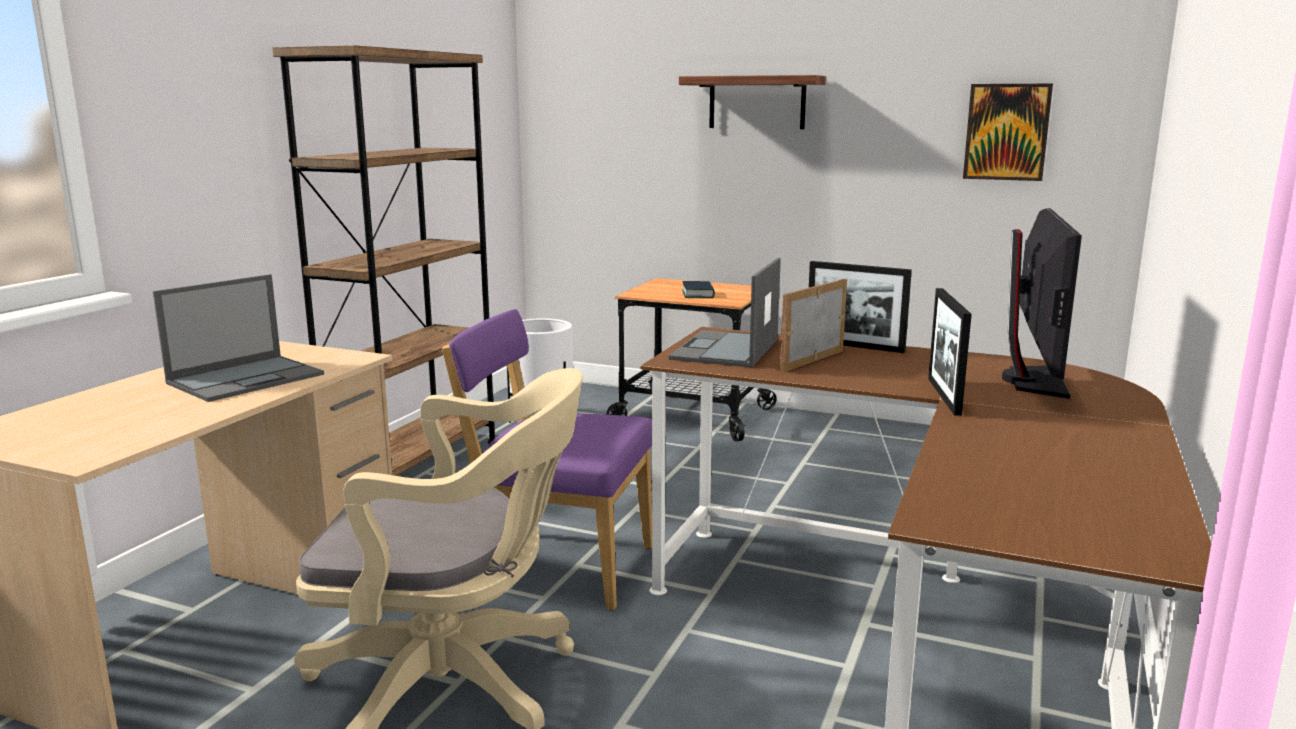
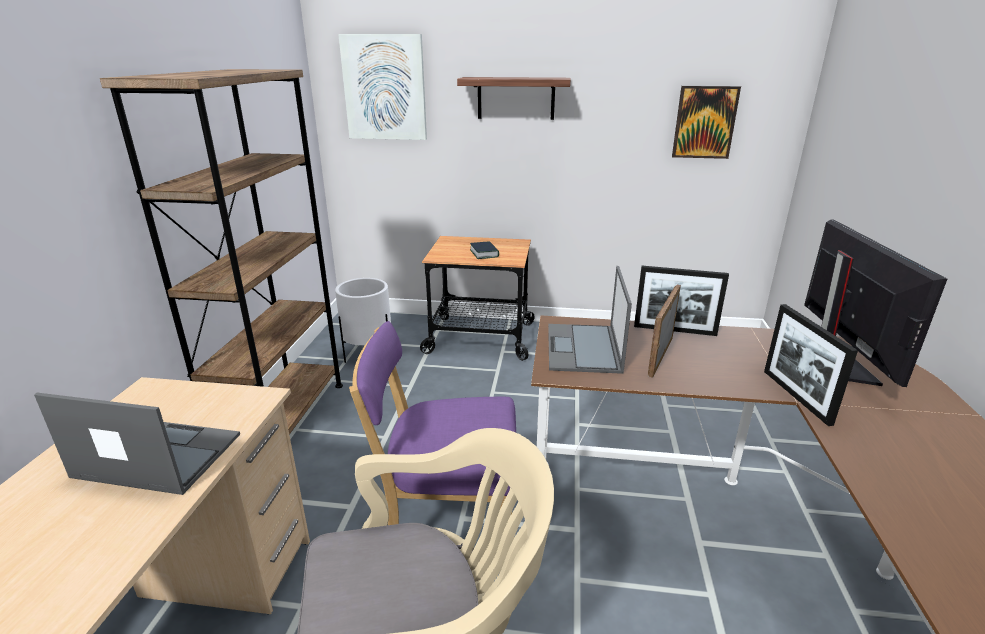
camera: 15 degrees left, 10 degrees up
laptop [153,274,324,402] -> laptop turned 105 degrees counterclockwise [34,393,240,495]
none -> picture [338,34,427,140]

